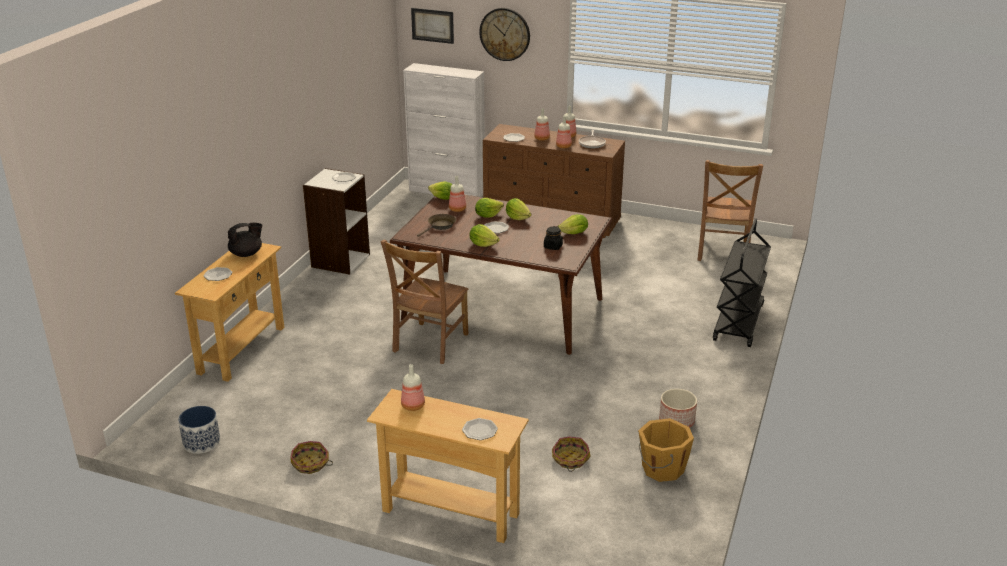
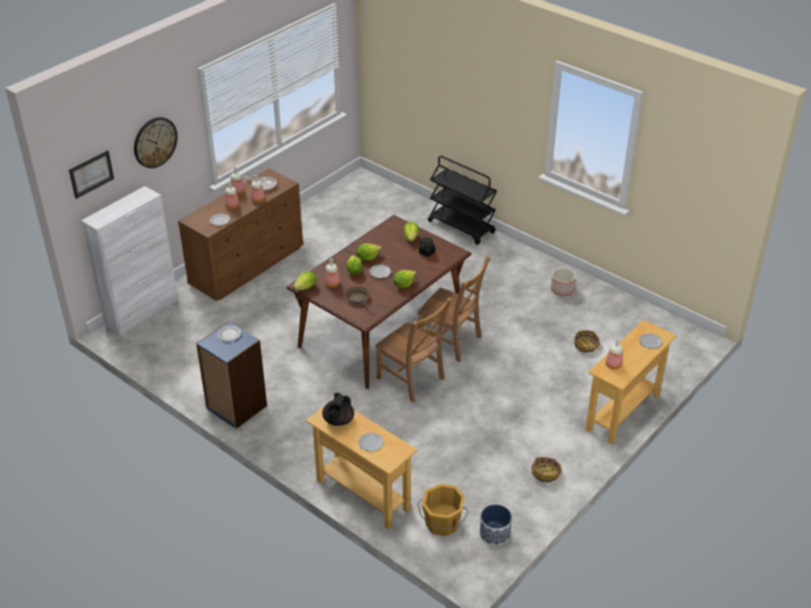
camera: 70 degrees left, 10 degrees up
black teapot [228,223,262,257] -> black teapot turned 150 degrees counterclockwise [322,393,354,426]
white bookcase [303,168,370,275] -> blue bookcase [196,321,267,429]
orange bucket [638,418,694,482] -> orange bucket moved to [417,484,468,536]
brown chair [698,160,763,261] -> brown chair moved to [417,256,491,362]

